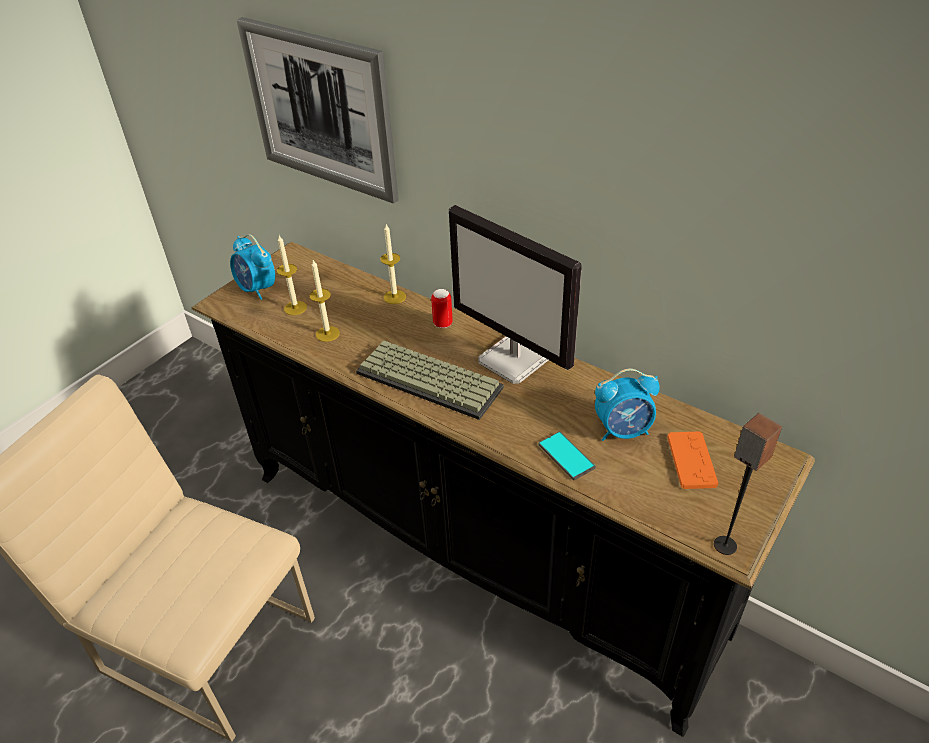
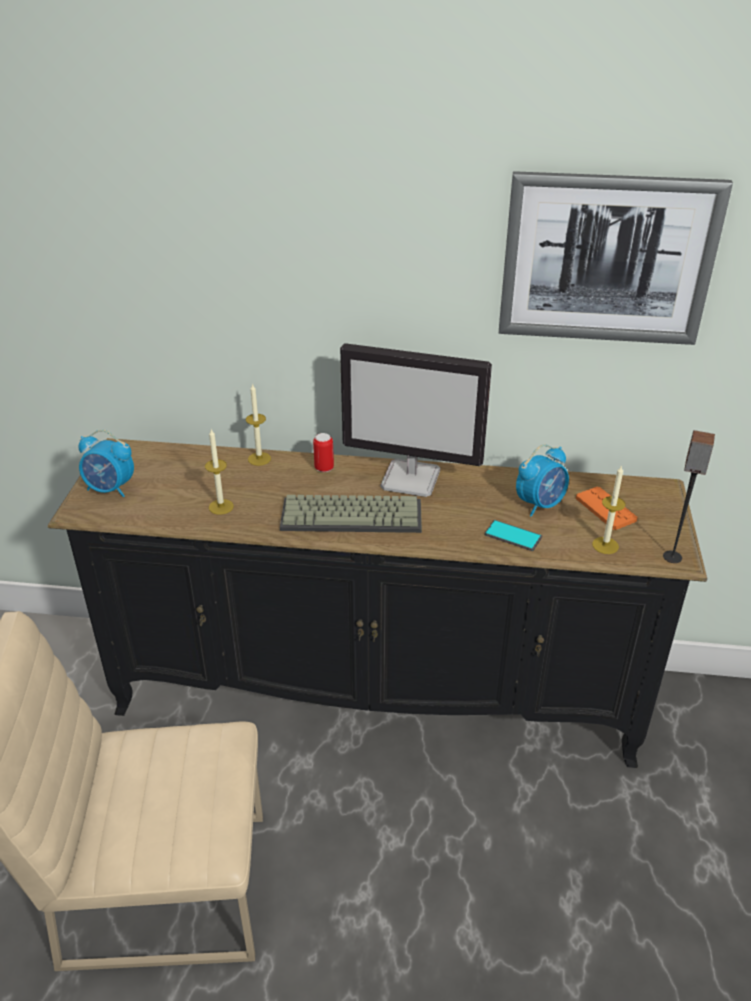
camera: 30 degrees left, 5 degrees down
picture [236,17,399,204] -> picture moved to [499,171,733,345]
candle [277,235,307,315] -> candle moved to [592,465,626,554]

